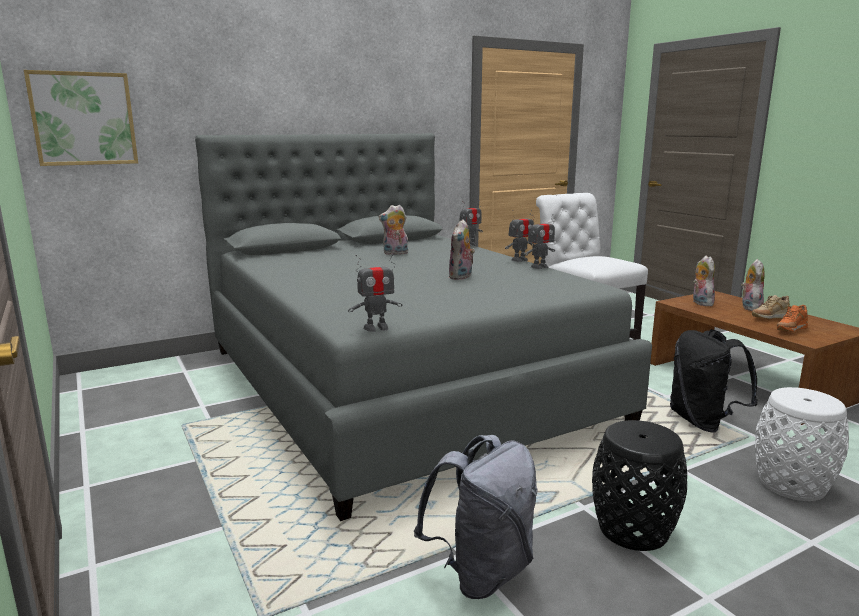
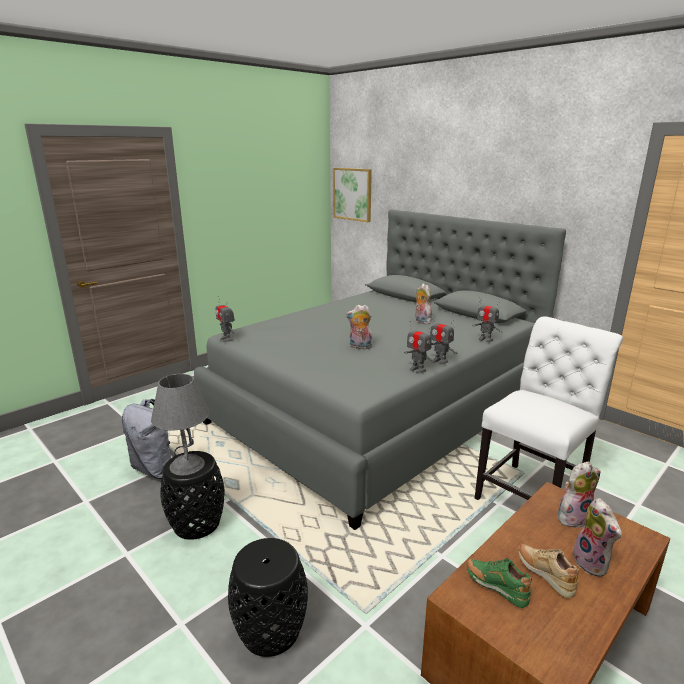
camera: 75 degrees right, 5 degrees up
black backpack [670,329,758,433] -> none
plush toy [741,259,764,311] -> plush toy turned 75 degrees clockwise [573,498,622,577]
white stool [755,387,849,501] -> black stool [228,538,308,657]
orange shoe [777,305,808,332] -> green shoe [467,558,532,608]
none -> grey table lamp [151,374,210,476]

